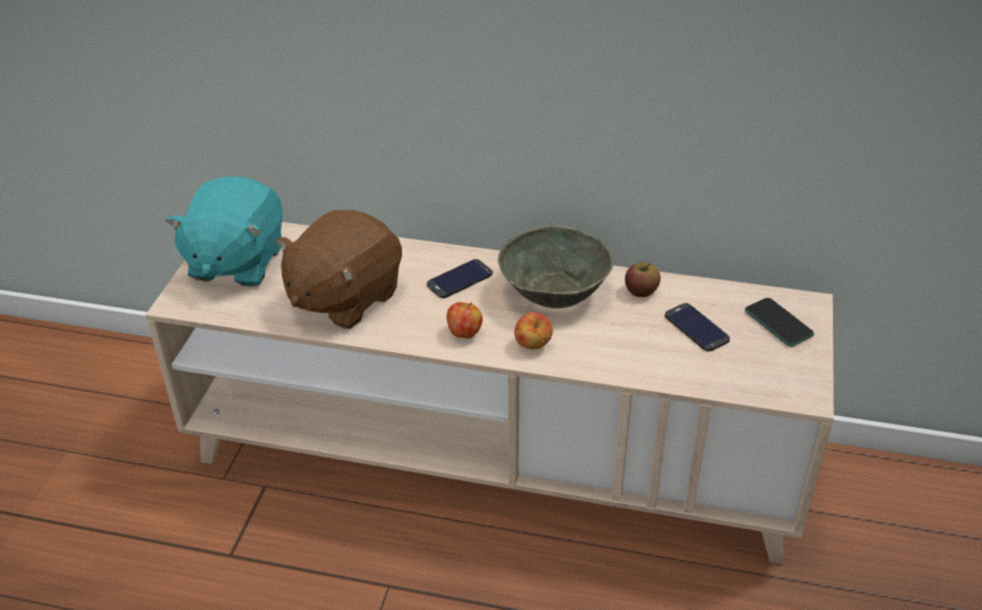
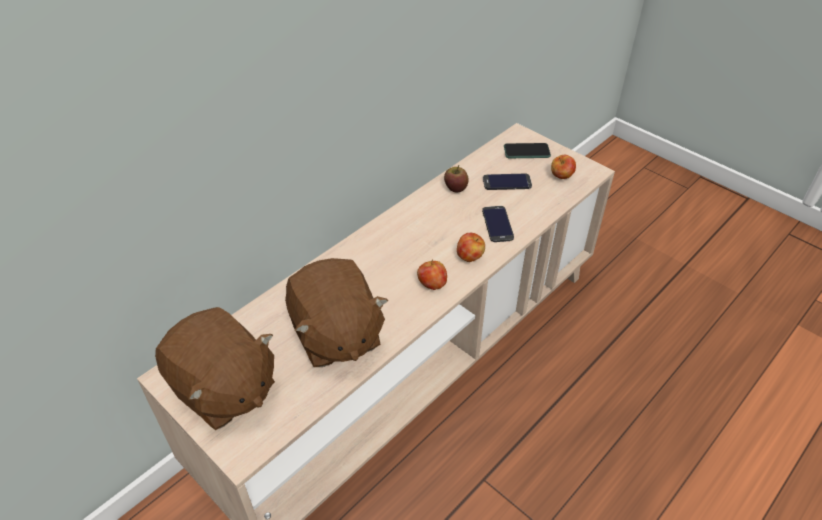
camera: 60 degrees left, 5 degrees up
turquoise plush toy [166,176,283,287] -> brown plush toy [155,307,275,430]
phone [427,259,493,298] -> phone moved to [482,206,514,242]
grey bowl [498,225,614,308] -> none
none -> apple [551,155,576,179]

